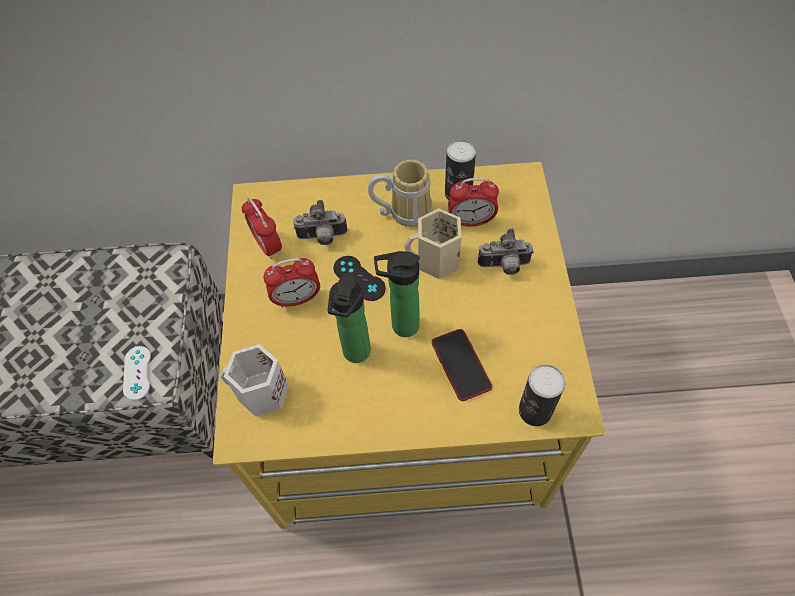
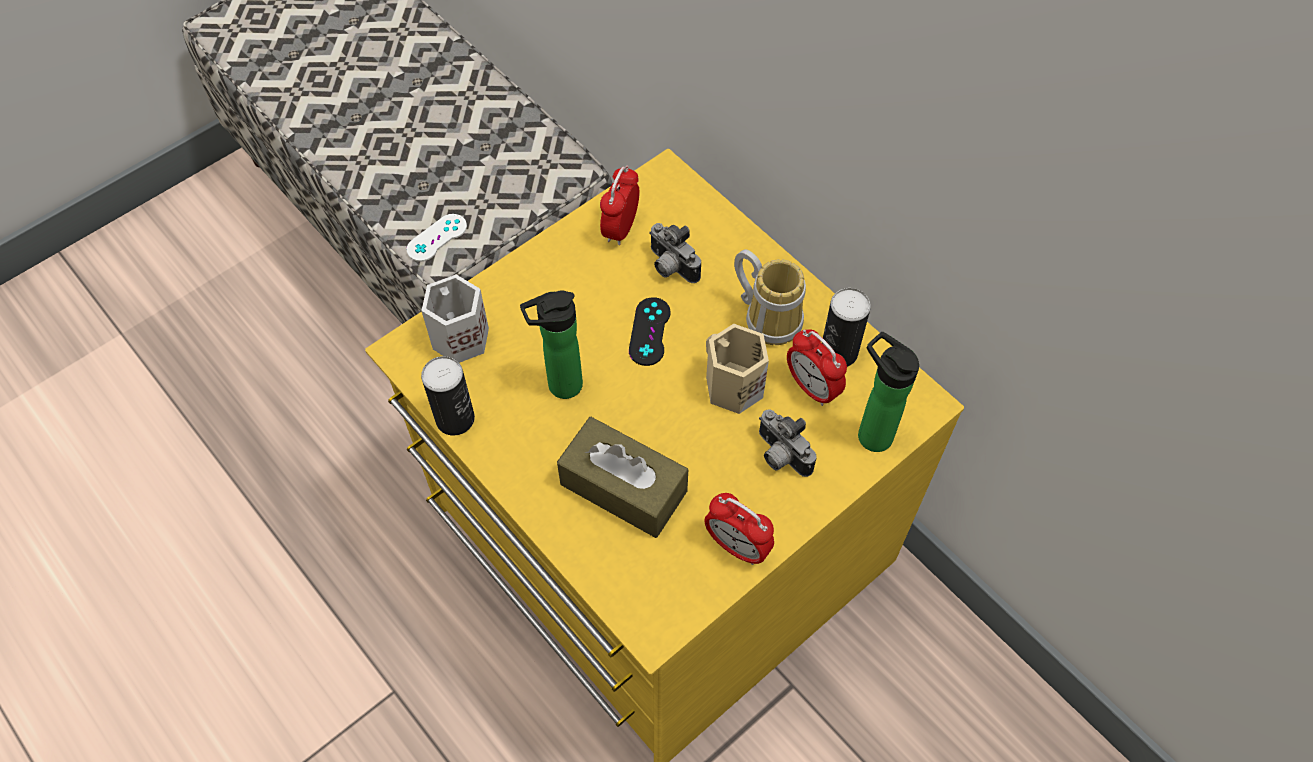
camera: 50 degrees right, 0 degrees up
alarm clock [263,258,320,308] -> alarm clock moved to [704,493,774,565]
bottle [374,251,420,337] -> bottle moved to [858,332,919,452]
phone [432,329,492,401] -> brown tissue box [557,417,688,538]
can [519,365,565,426] -> can moved to [421,356,475,436]

